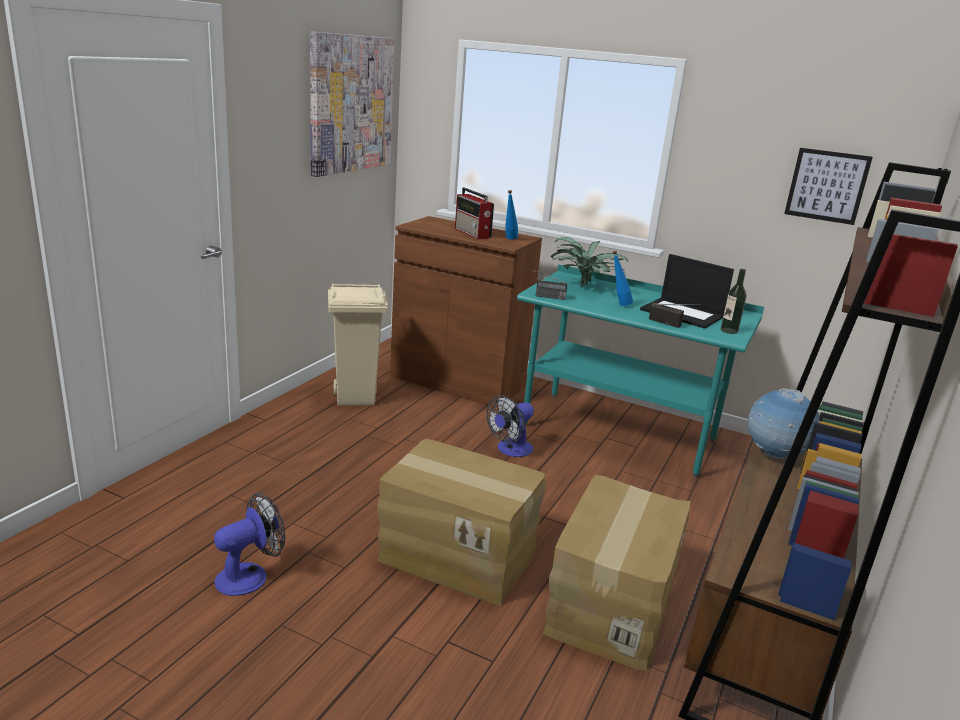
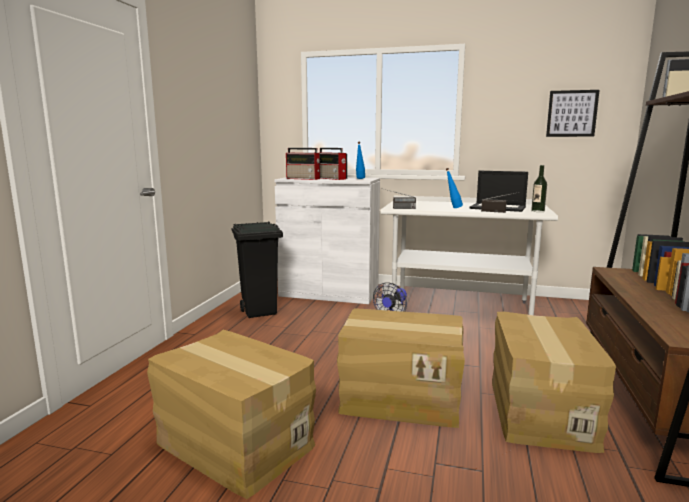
camera: 10 degrees left, 10 degrees down
fan [214,493,285,596] -> cardboard box [147,330,316,499]
picture [310,31,394,177] -> none
beige trash can [328,283,388,406] -> black trash can [231,221,283,318]
brown cabinet [390,216,542,408] -> white cabinet [274,177,380,304]
turquoise desk [517,264,764,478] -> white desk [380,196,558,315]
potted plant [550,237,628,288] -> none
globe [748,388,821,459] -> none
none -> radio [286,148,320,180]

